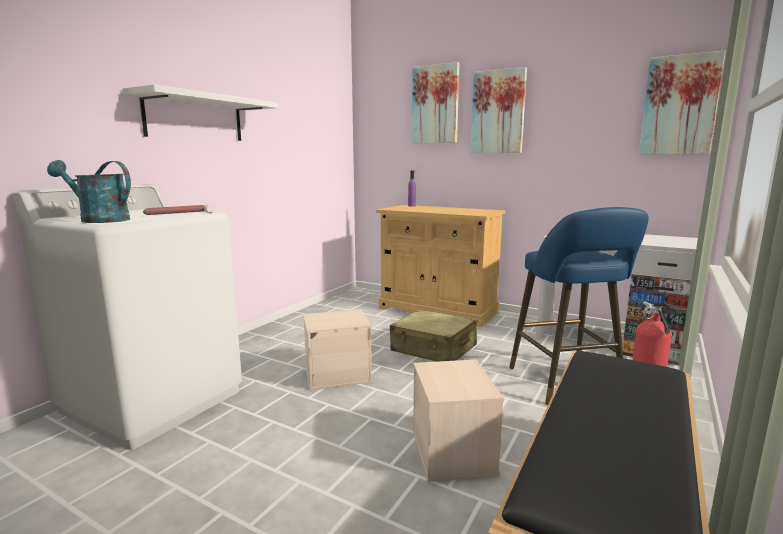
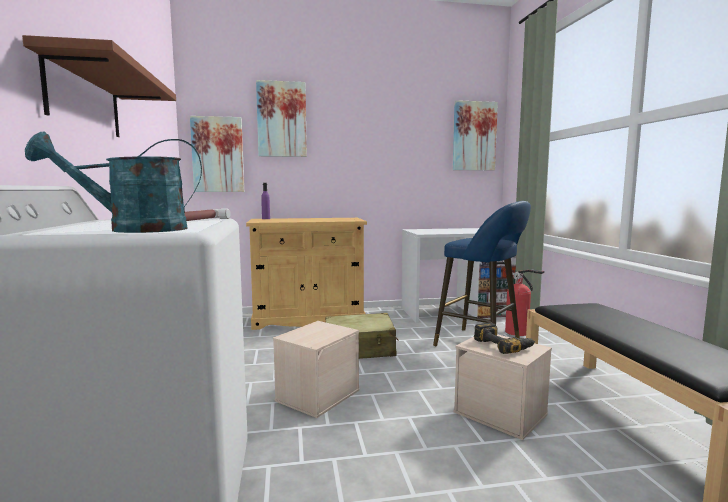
camera: 40 degrees left, 5 degrees down
white shelf [122,84,278,141] -> brown shelf [22,35,176,137]
picture [471,67,527,153] -> picture moved to [190,116,244,192]
none -> power drill [474,322,535,354]

